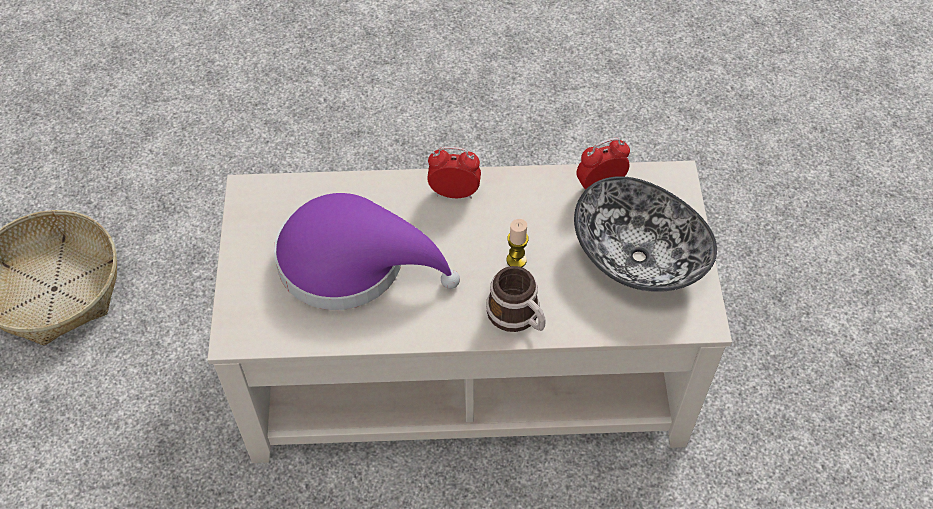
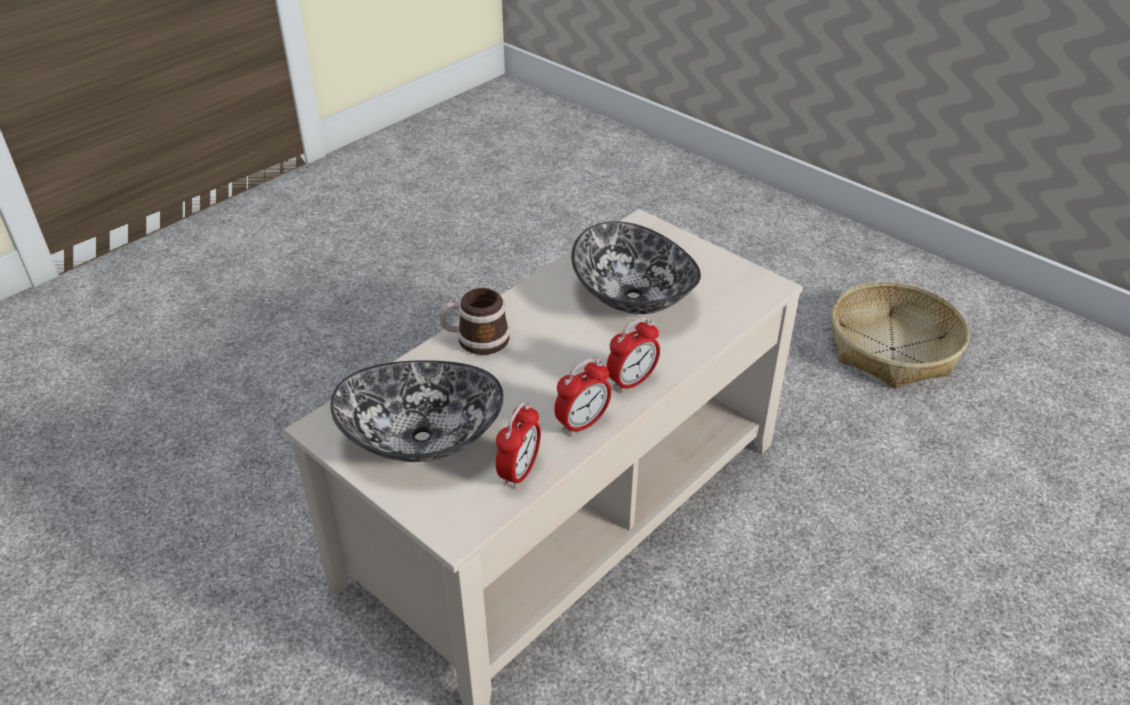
camera: 135 degrees right, 15 degrees down
purple hat [274,193,460,310] -> bowl [571,221,701,314]
candle [507,219,529,267] -> none
none -> alarm clock [554,358,611,436]

